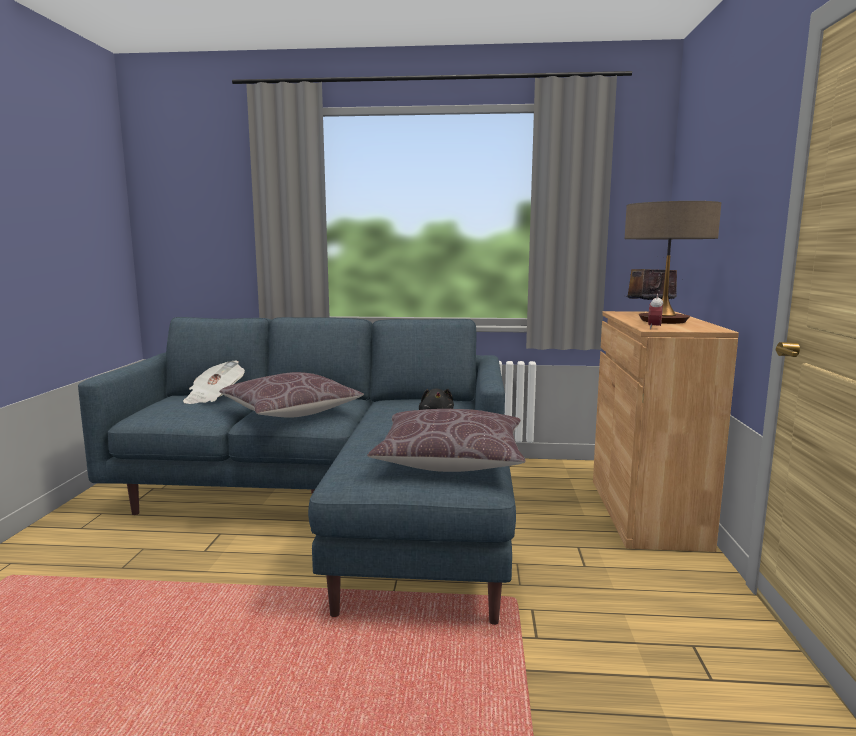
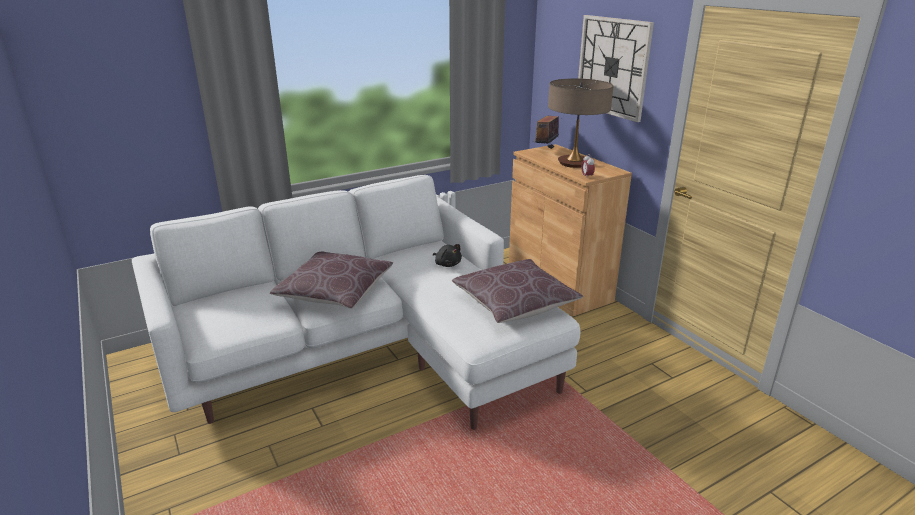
camera: 35 degrees left, 15 degrees up
blue sofa [78,317,516,625] -> white sofa [132,175,580,430]
newspaper [183,361,245,404] -> none
none -> wall clock [578,15,654,122]

